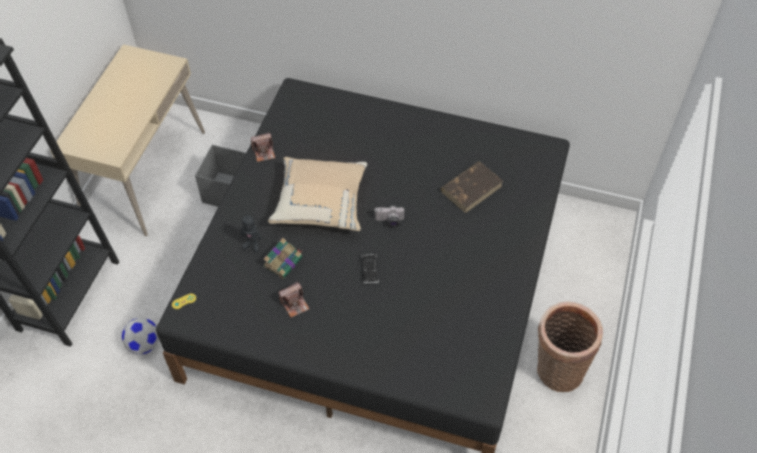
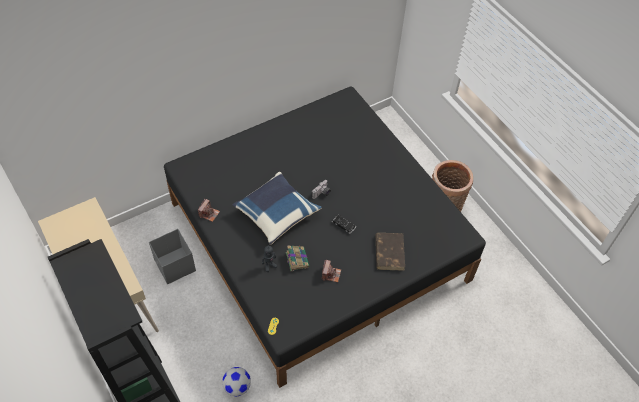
camera: 50 degrees left, 0 degrees up
beige pillow [268,157,367,231] -> blue pillow [233,172,321,245]
brown book [441,161,503,213] -> brown book moved to [375,233,405,271]

